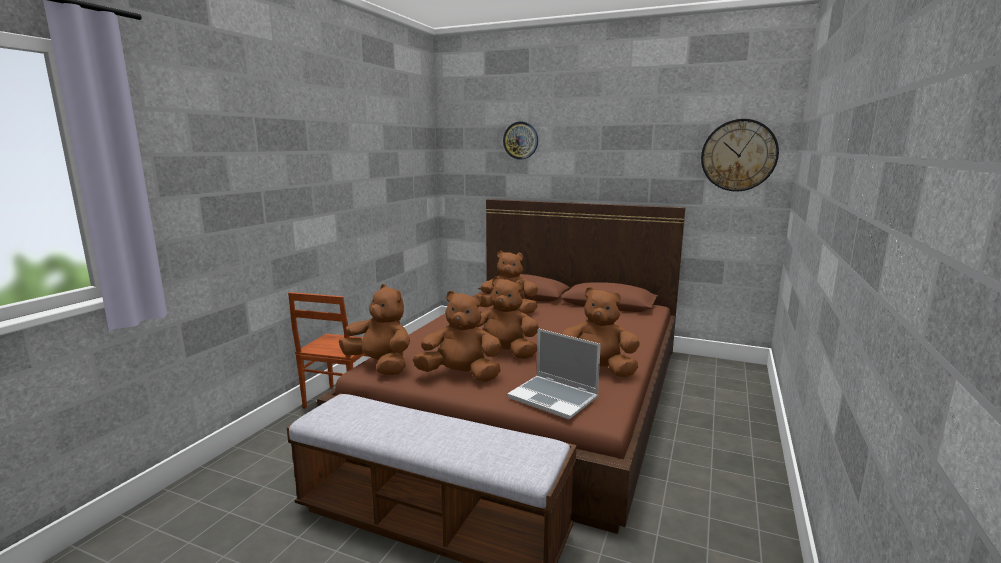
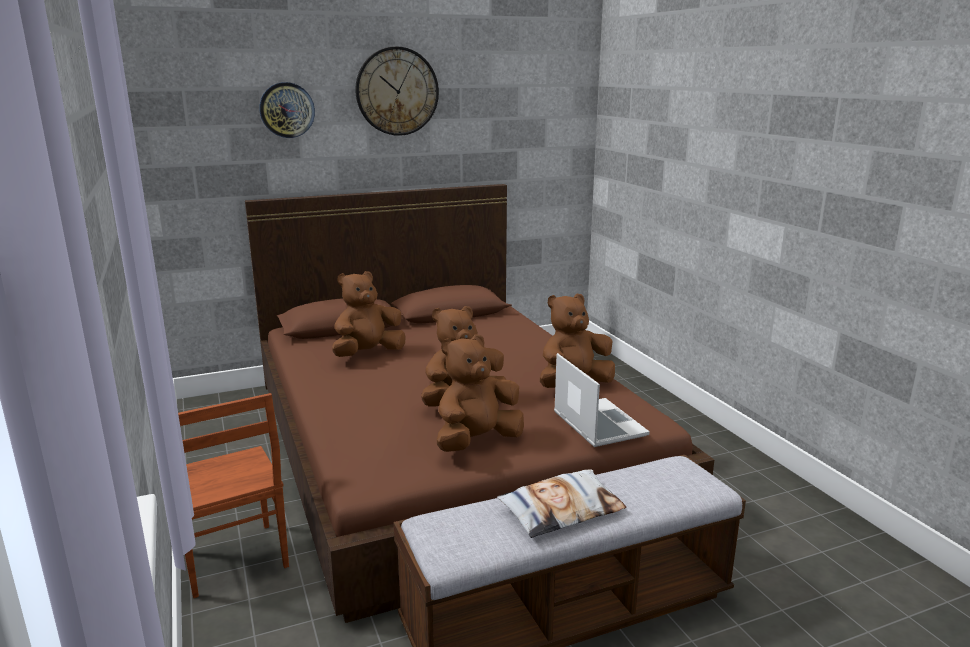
camera: 45 degrees left, 5 degrees up
brown plush toy [339,284,410,375] -> none
laptop [507,328,601,419] -> laptop turned 105 degrees counterclockwise [554,353,650,447]
wall clock [701,119,779,191] -> wall clock moved to [355,46,439,136]
none -> pillow [497,469,626,538]

